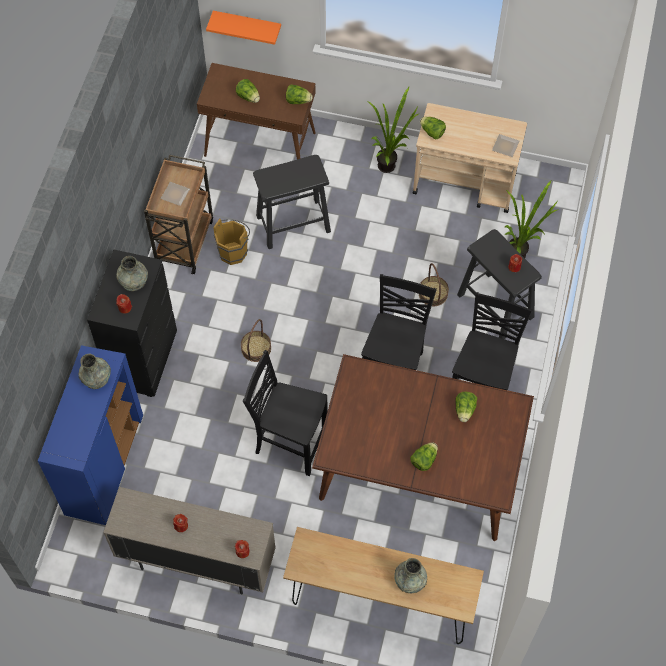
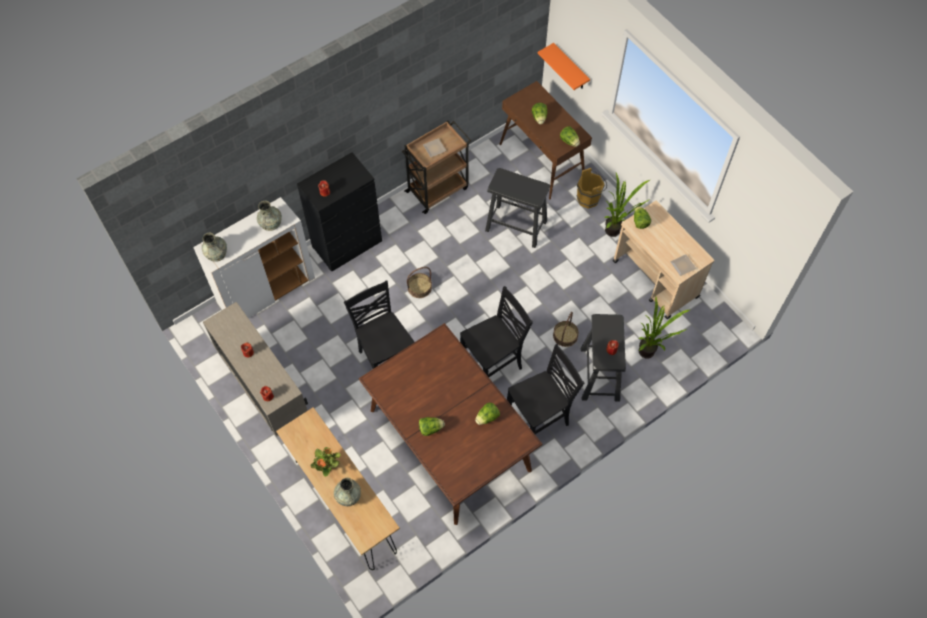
camera: 40 degrees right, 0 degrees up
blue cabinet [38,345,143,525] -> white cabinet [193,197,315,318]
grey vase [116,256,148,291] -> grey vase moved to [202,233,227,262]
brown bucket [213,218,250,265] -> brown bucket moved to [576,168,607,208]
none -> potted plant [311,447,341,477]

